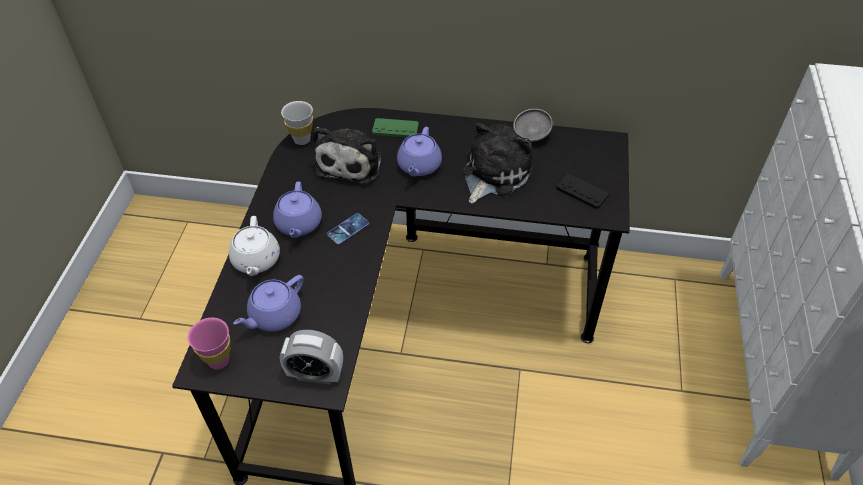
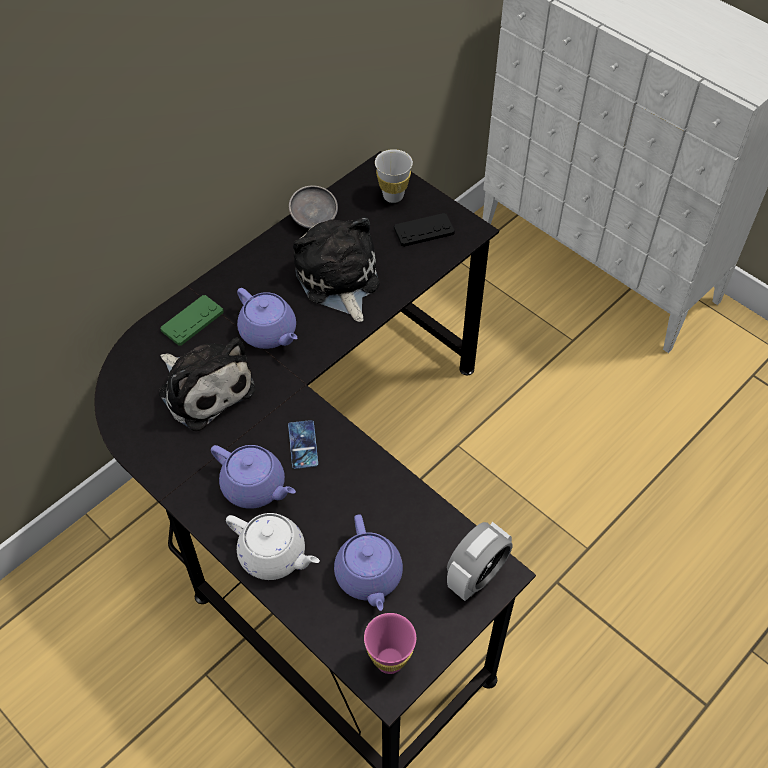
camera: 55 degrees left, 5 degrees up
white cup [281,101,313,145] -> white cup moved to [375,149,413,203]

